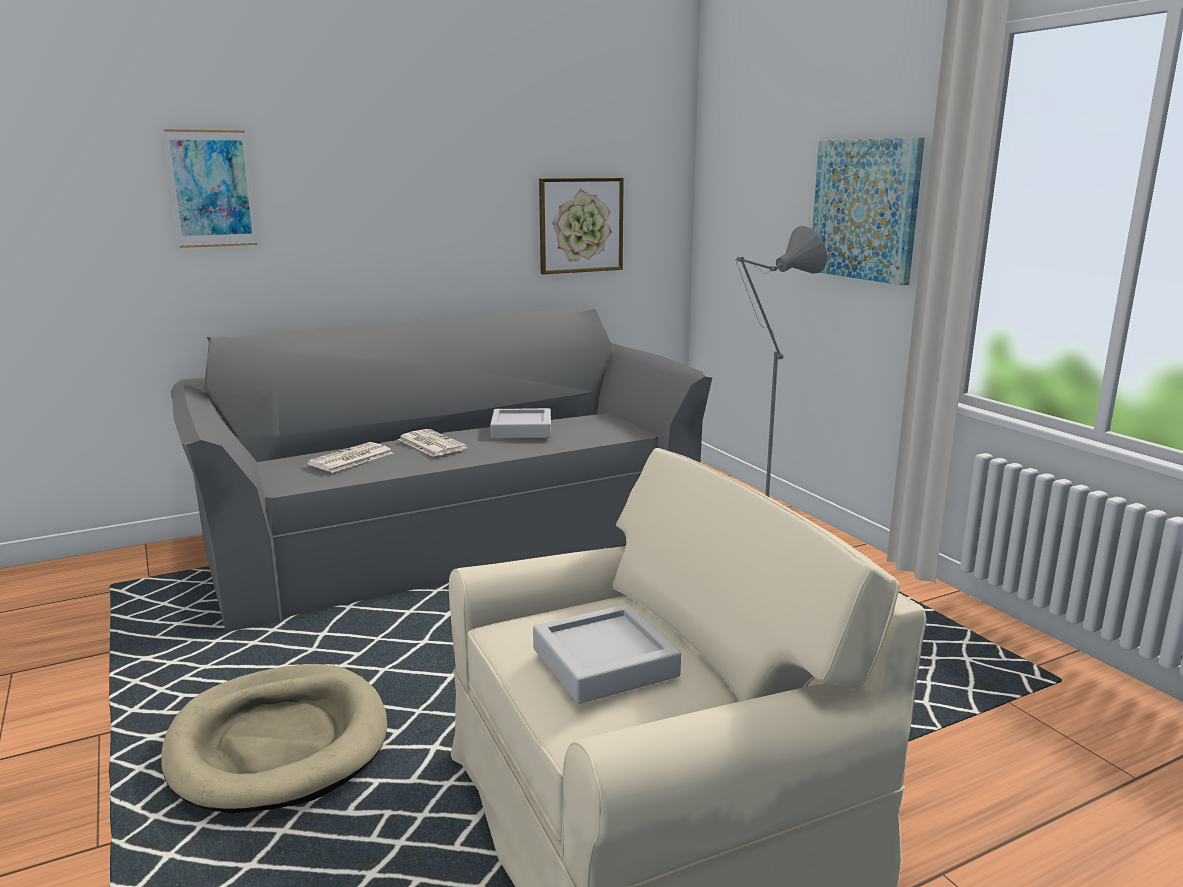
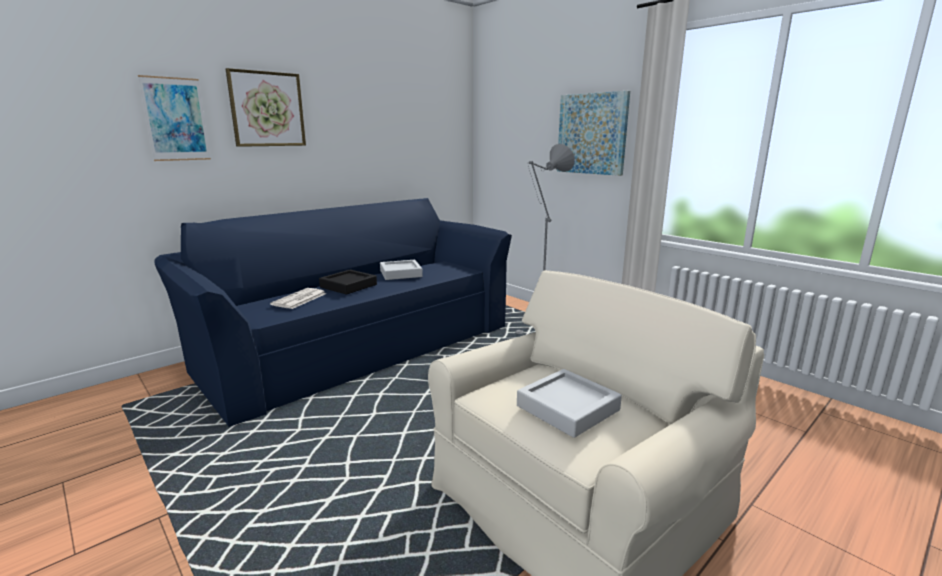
camera: 15 degrees left, 0 degrees up
beige dog bed [162,664,387,813] -> none
grey sofa [171,307,712,632] -> blue sofa [154,198,512,427]
newspaper [398,429,468,457] -> black tray [319,270,377,295]
picture [539,178,624,274] -> picture moved to [226,68,306,147]

